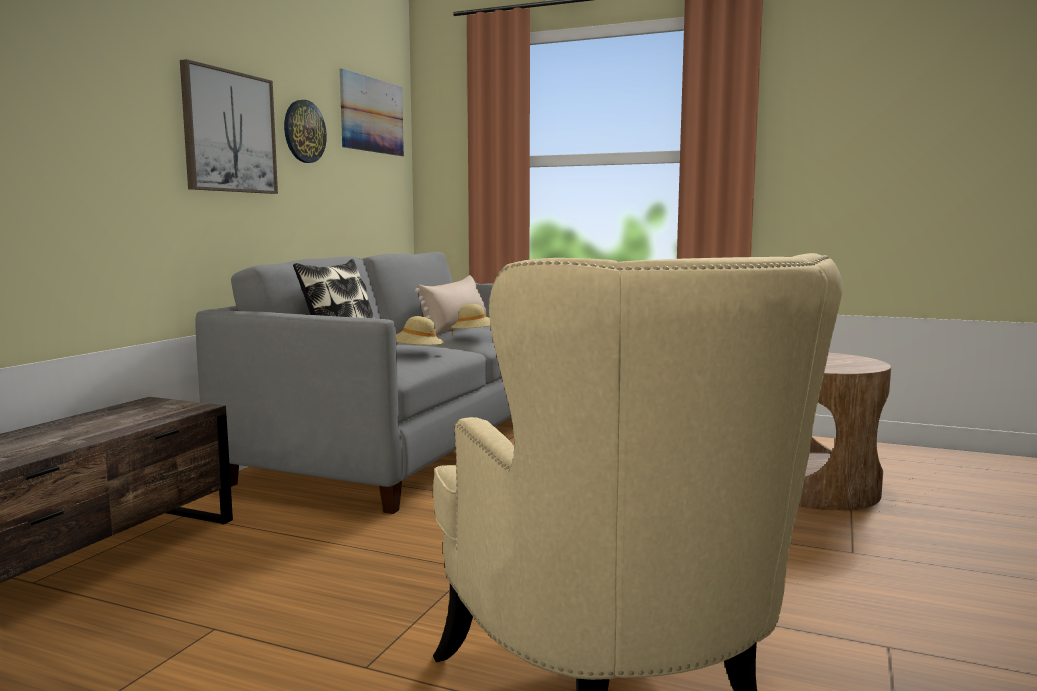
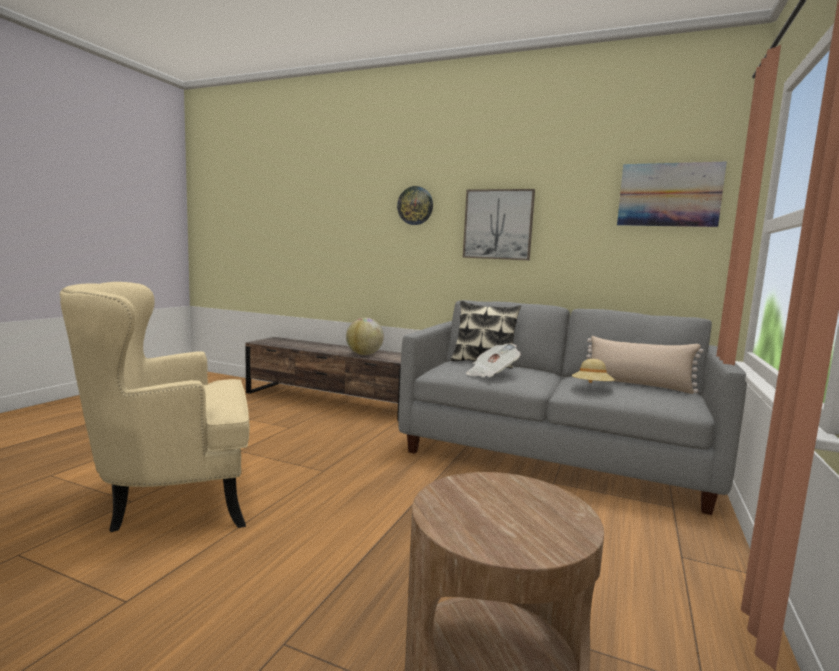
camera: 90 degrees right, 0 degrees up
wall clock [284,100,327,163] -> wall clock moved to [397,186,433,225]
beige hat [396,316,445,354] -> newspaper [466,344,521,377]
none -> globe [346,318,384,355]

